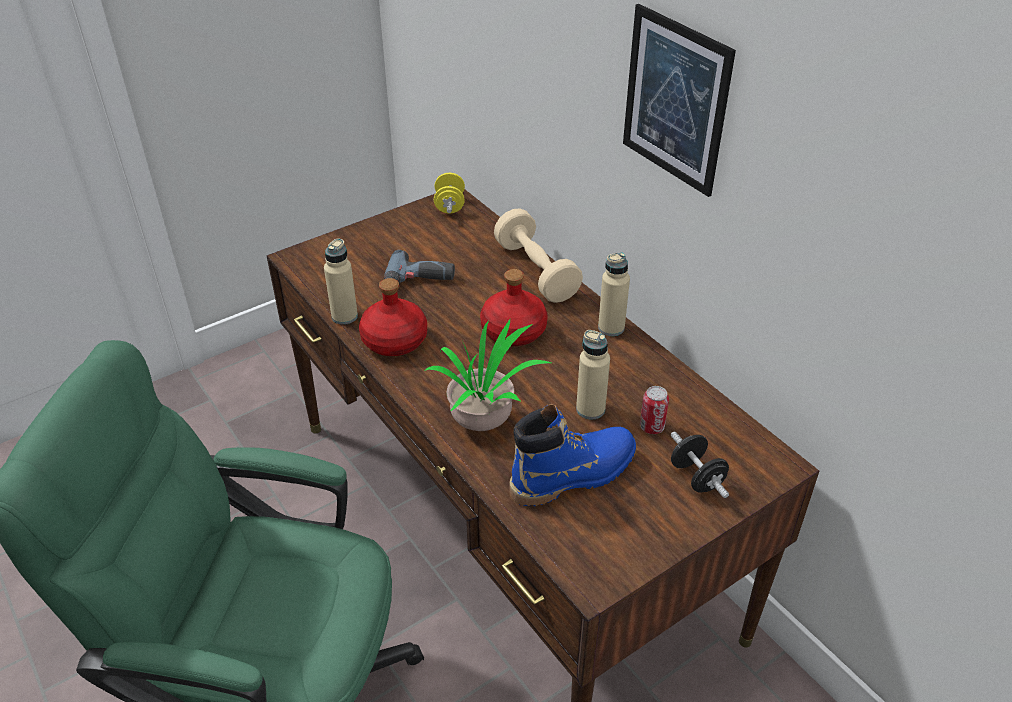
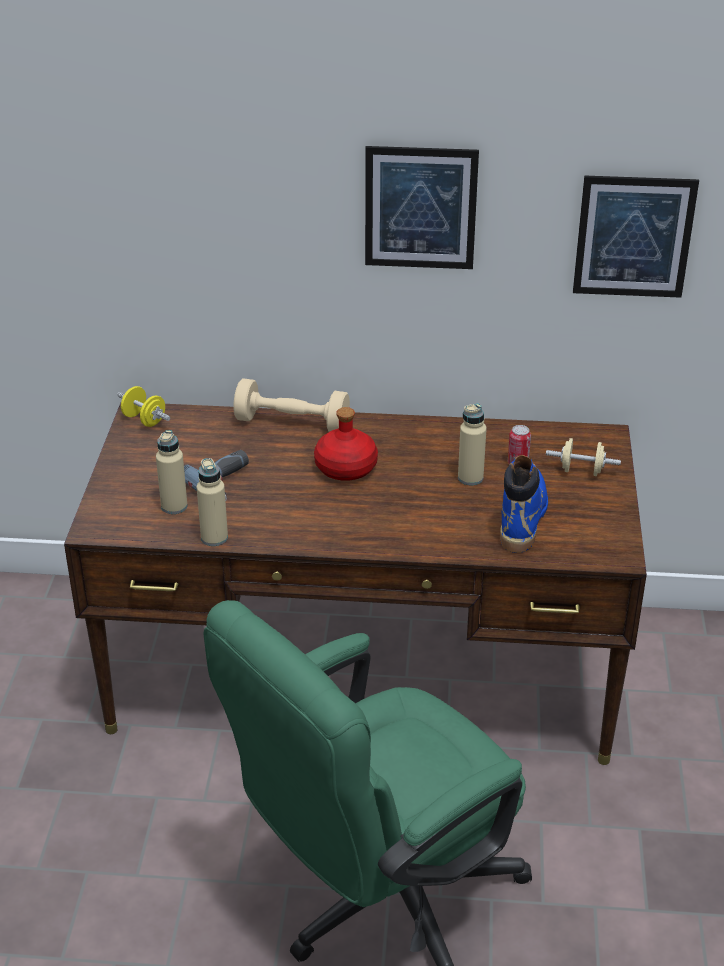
camera: 50 degrees left, 5 degrees down
red bottle [359,278,427,356] -> none
potted plant [425,319,551,431] -> none
beige bottle [598,252,630,336] -> beige bottle moved to [156,430,188,514]
black dumbbell [671,431,729,498] -> beige dumbbell [546,438,621,476]
none -> picture [573,175,699,298]

